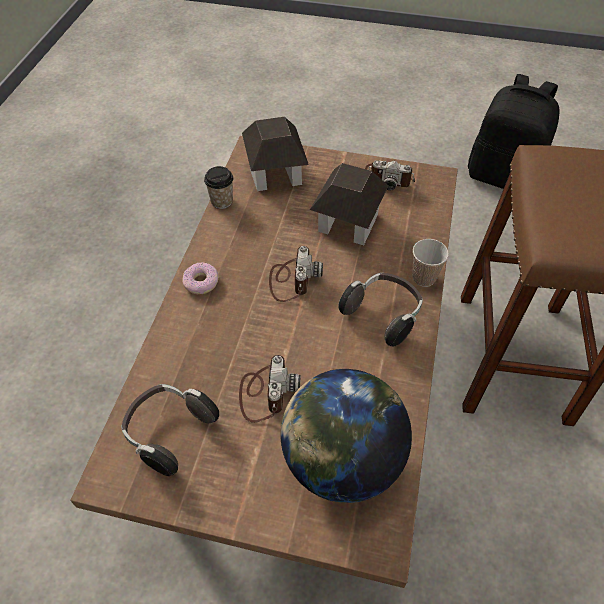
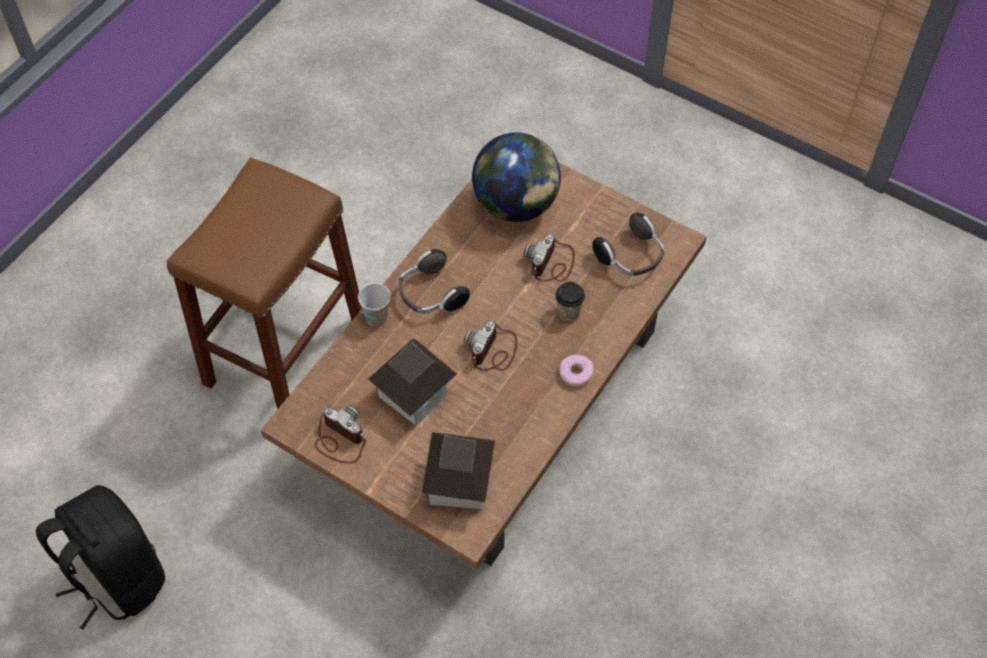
camera: 160 degrees left, 5 degrees up
cup [204,166,233,209] -> cup moved to [555,282,585,321]

